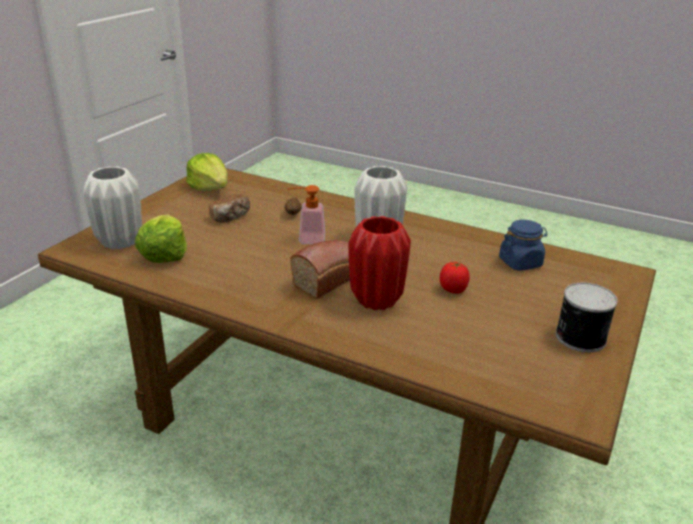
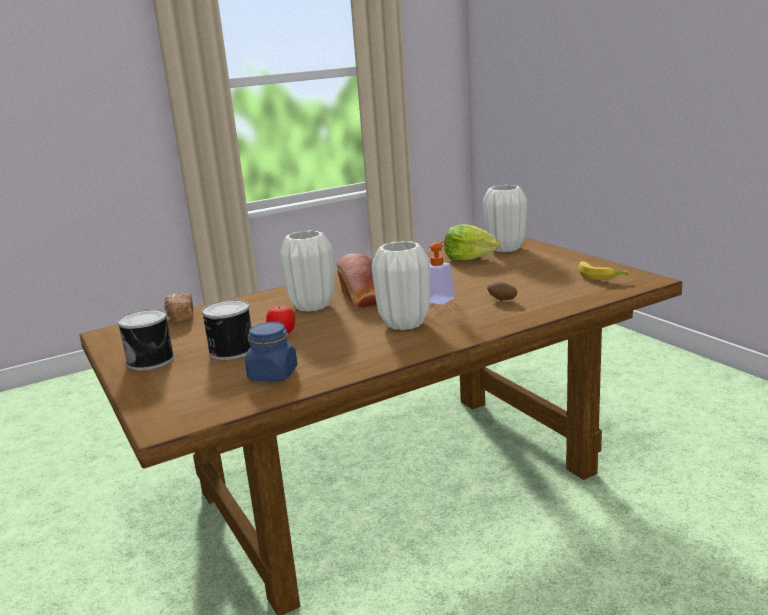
camera: 125 degrees right, 10 degrees down
lettuce [186,153,228,191] -> banana [578,261,629,280]
bread [209,194,250,223] -> bread moved to [164,293,193,322]
red vase [349,216,411,310] -> white vase [279,231,334,312]
none -> can [202,300,252,360]

